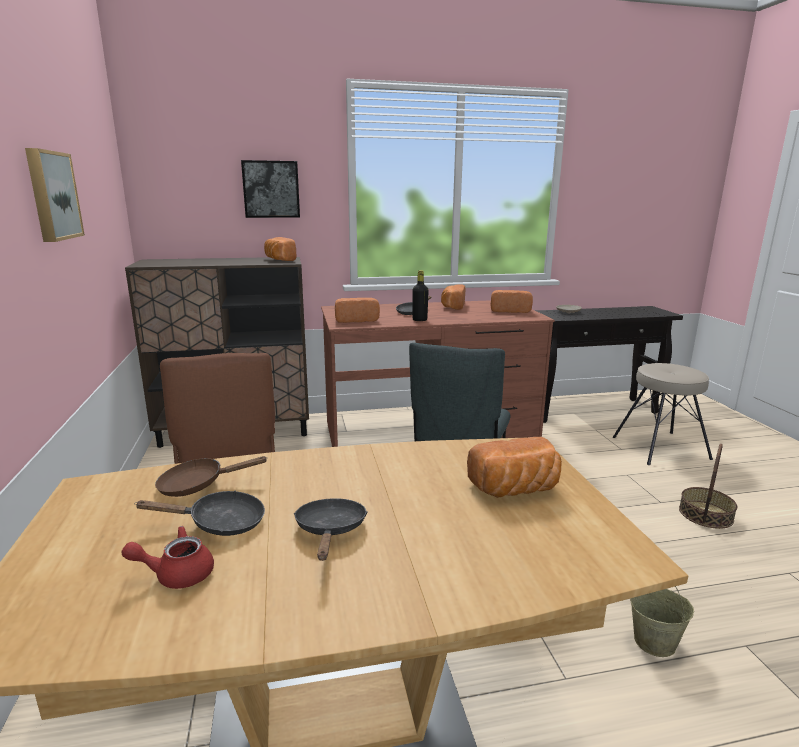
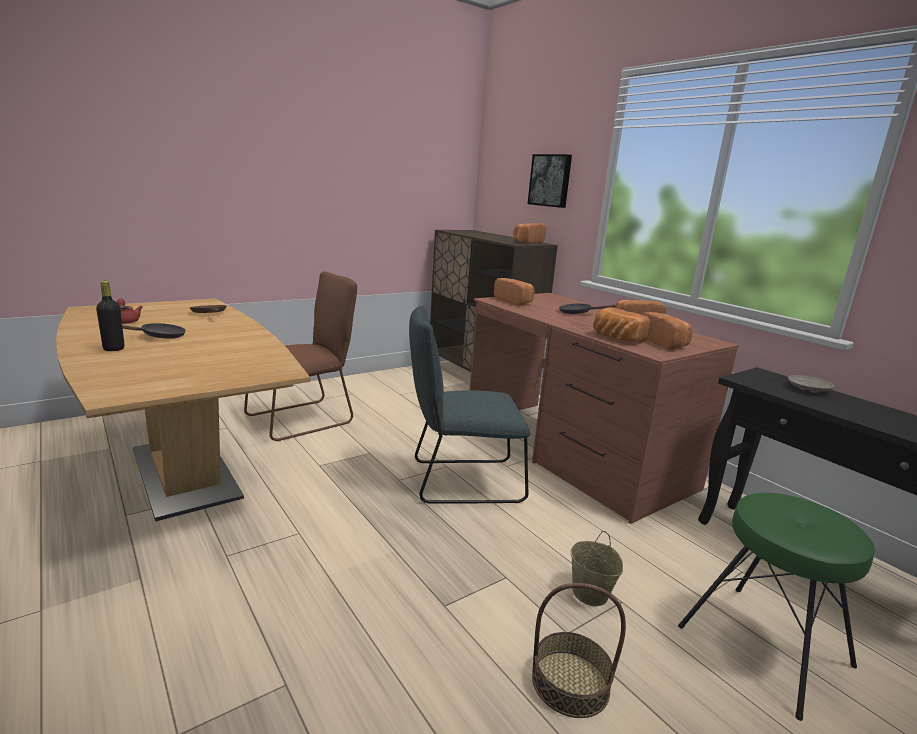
camera: 65 degrees right, 0 degrees up
picture [25,148,85,242] -> none
black frying pan [134,491,265,536] -> none
black bottle [412,270,429,321] -> black bottle moved to [96,281,124,351]
bread [467,437,562,498] -> bread moved to [594,307,650,343]
beige stool [613,363,713,465] -> green stool [678,493,875,721]
beige bucket [630,586,694,657] -> beige bucket moved to [570,531,623,606]

